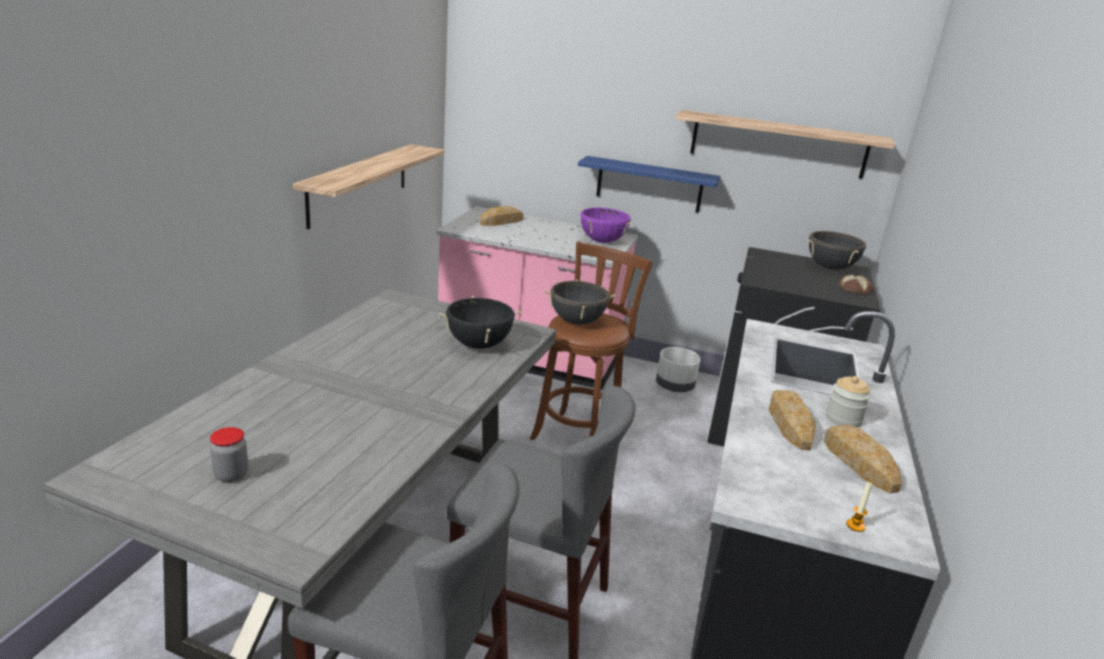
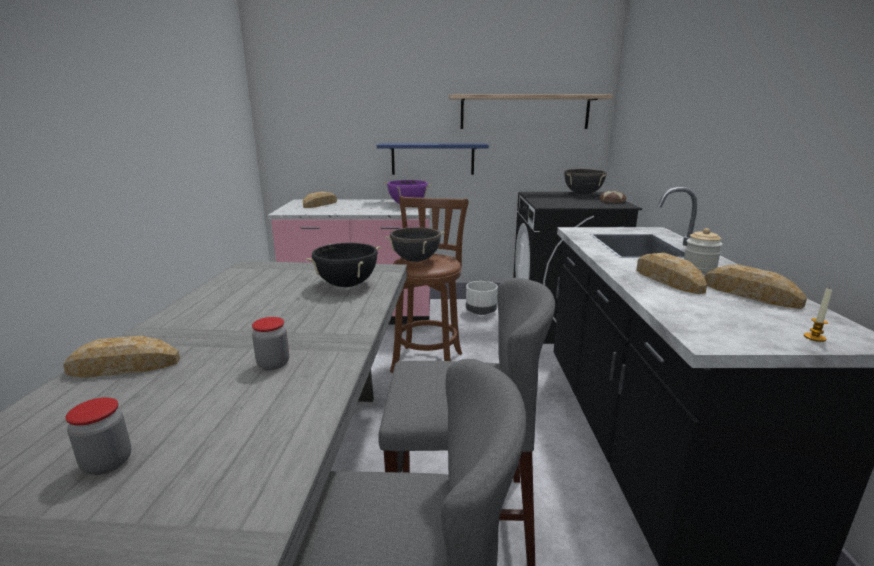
camera: 15 degrees left, 5 degrees down
shelf [293,144,445,229] -> none
none -> bread [63,336,180,378]
none -> jar [252,317,289,370]

